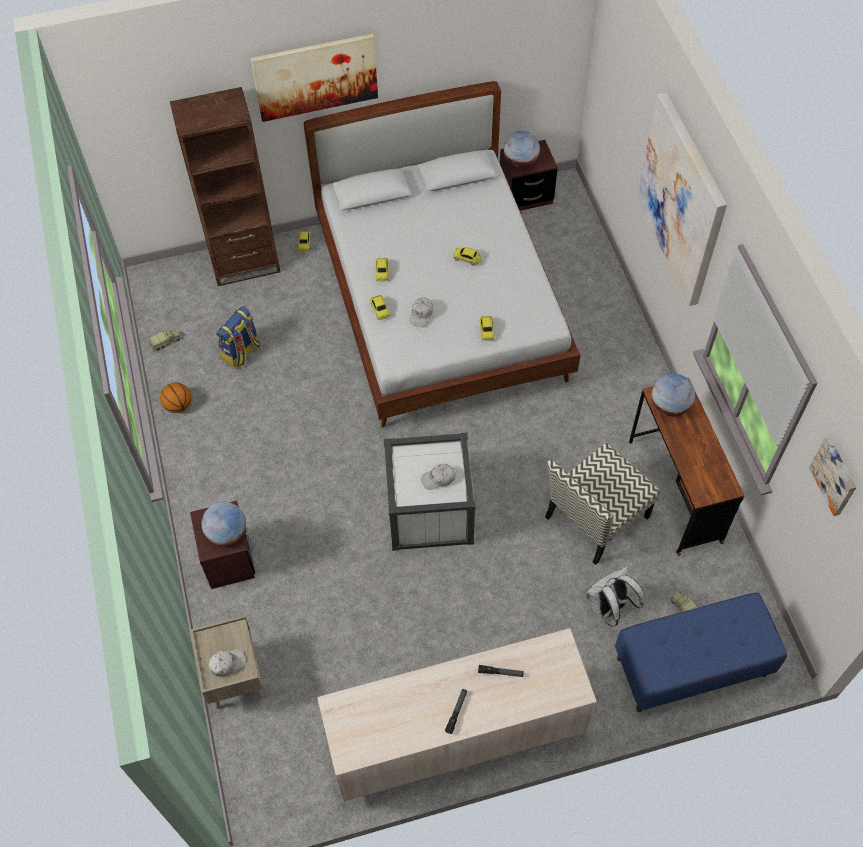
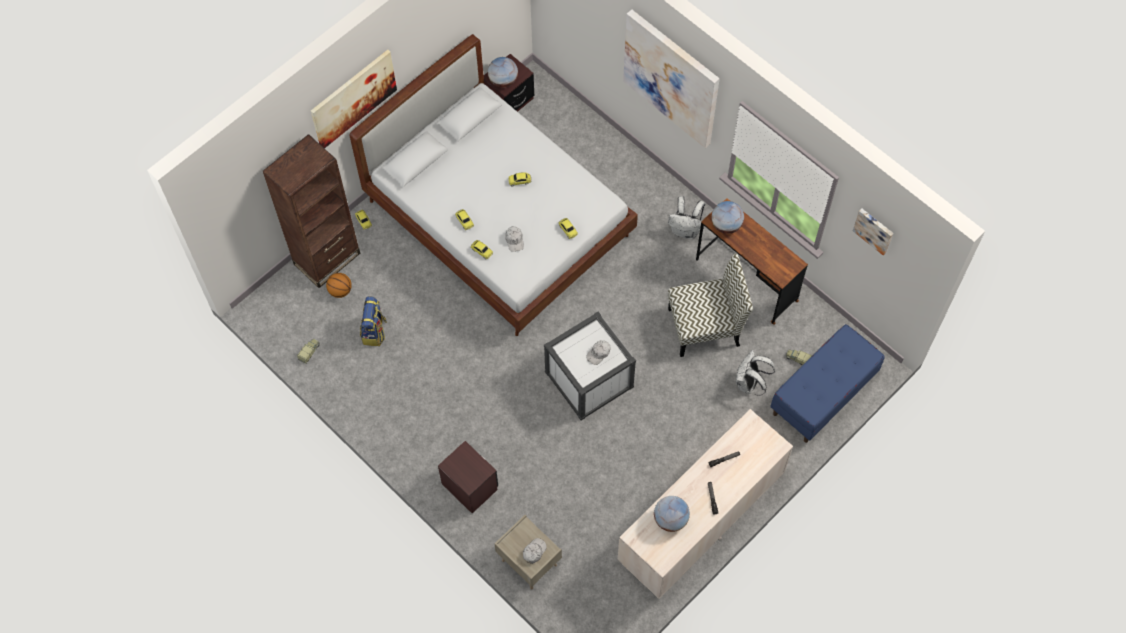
camera: 30 degrees left, 5 degrees up
basketball [160,382,191,413] -> basketball moved to [326,273,352,298]
globe [202,502,246,546] -> globe moved to [654,496,690,532]
chair [545,443,660,565] -> chair turned 120 degrees counterclockwise [668,254,753,357]
none -> white backpack [668,196,705,239]

